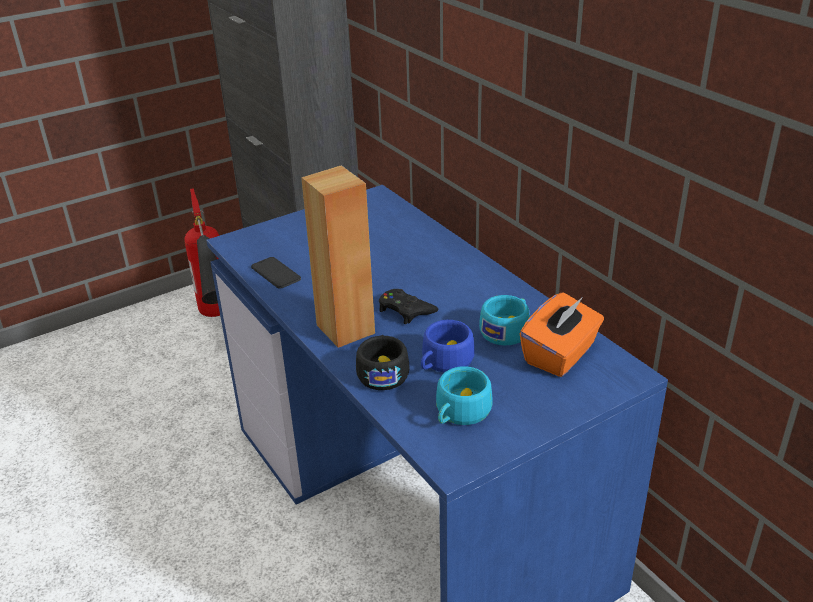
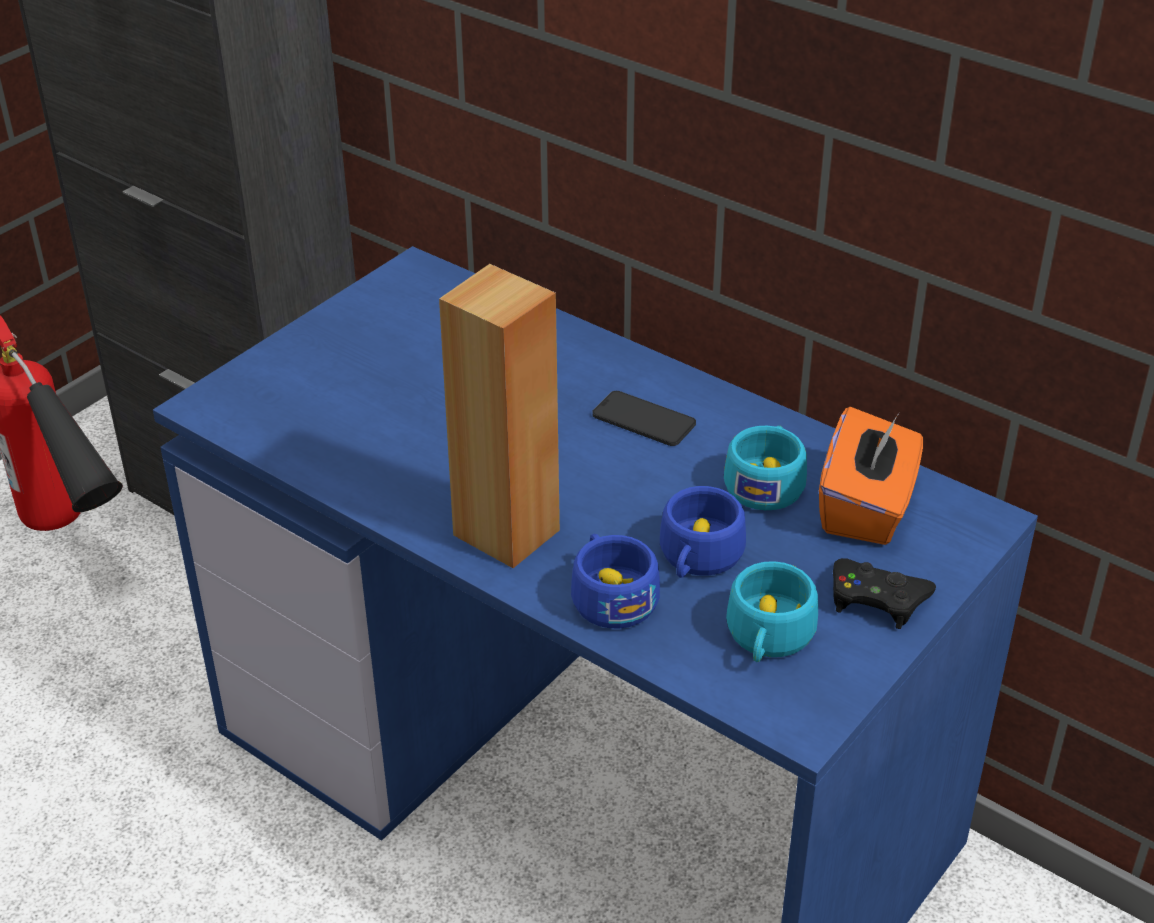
camera: 20 degrees left, 5 degrees up
phone [251,257,301,289] -> phone moved to [592,391,696,446]
black cup [356,335,410,390] -> blue cup [571,534,660,629]
black game controller [379,289,438,324] -> black game controller moved to [833,558,936,629]

